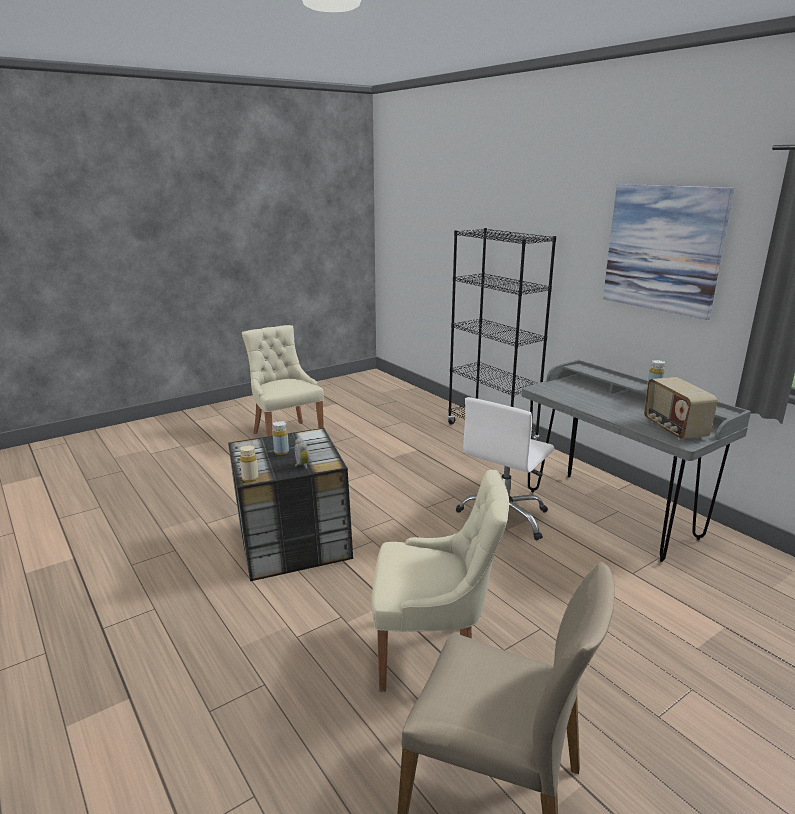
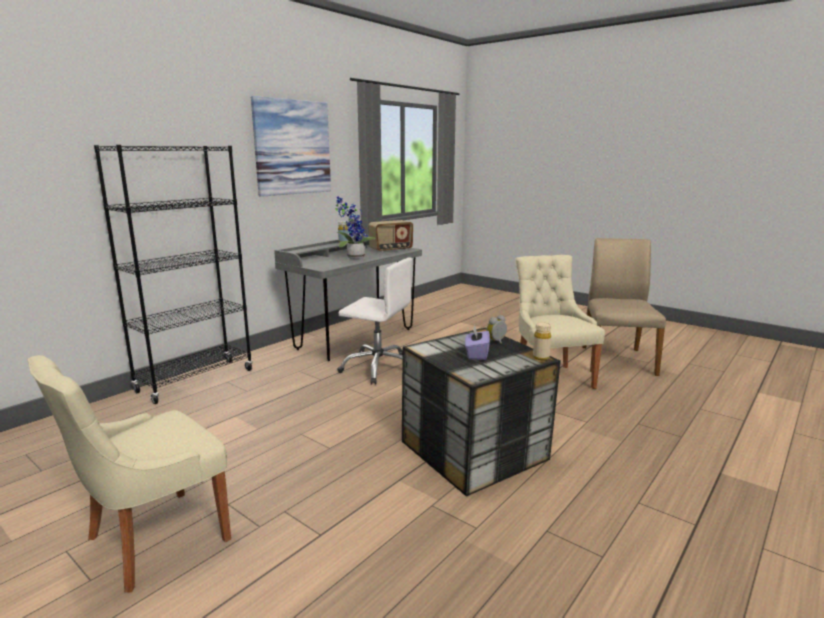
camera: 105 degrees left, 5 degrees down
yellow bottle [273,421,289,455] -> purple tissue box [465,325,490,360]
none -> potted plant [336,196,376,259]

